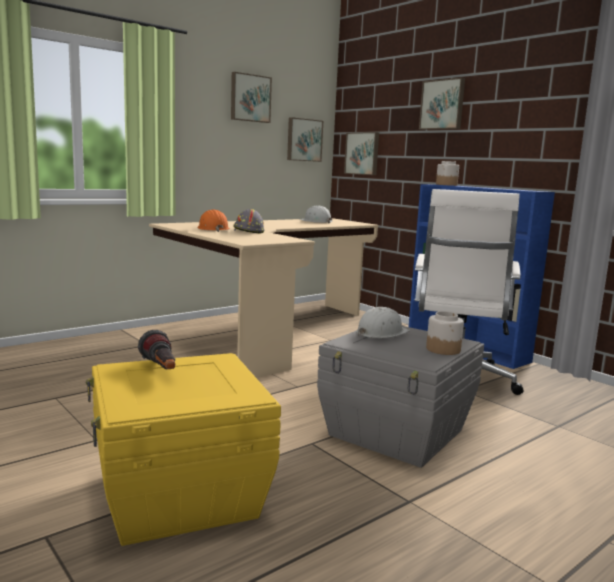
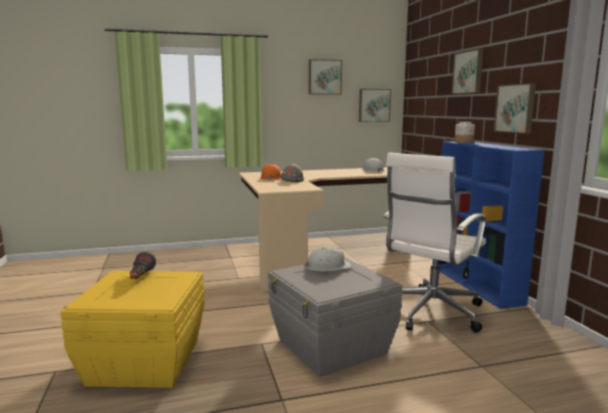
camera: 25 degrees right, 0 degrees up
picture [344,132,379,175] -> picture moved to [494,83,536,134]
jar [426,311,464,355] -> none

